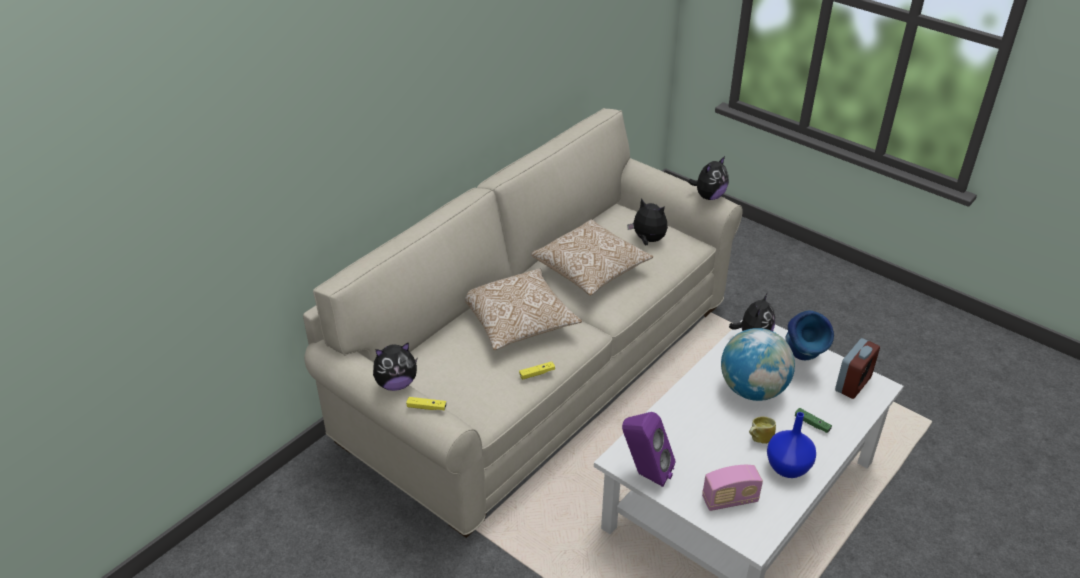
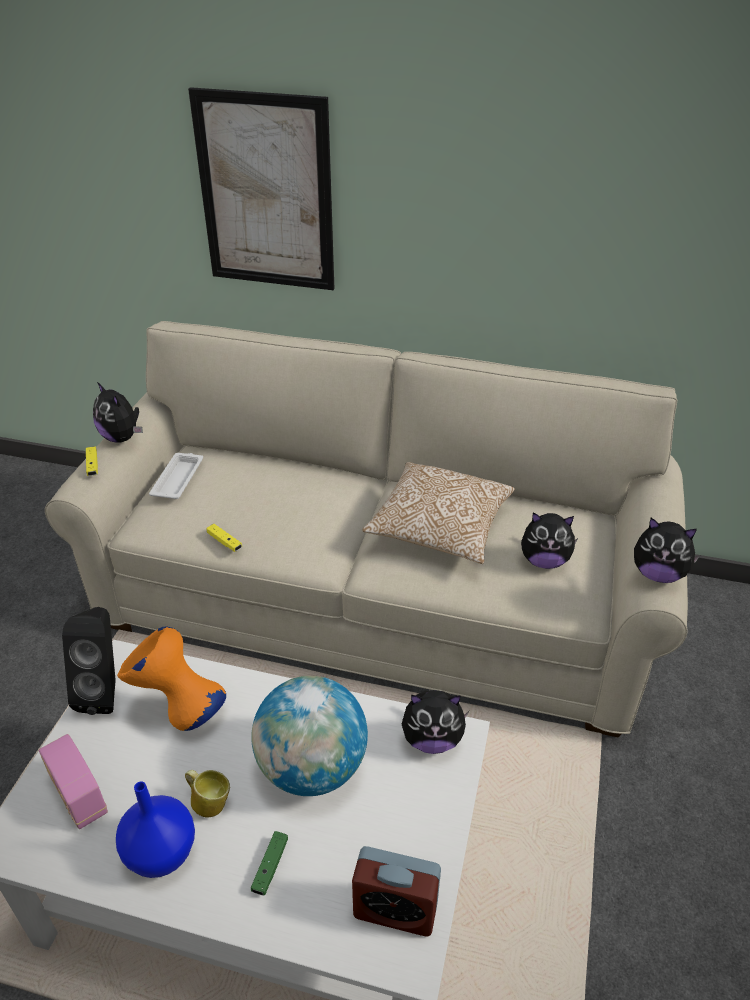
camera: 65 degrees right, 0 degrees up
pillow [465,269,582,350] -> none
purple speaker [622,412,676,487] -> black speaker [62,607,116,715]
plush toy [627,198,668,245] -> plush toy turned 90 degrees clockwise [521,513,578,569]
blue vase [785,311,834,360] -> none
none -> orange vase [117,627,226,731]
none -> white tray [149,453,203,499]
none -> picture [188,87,334,290]

